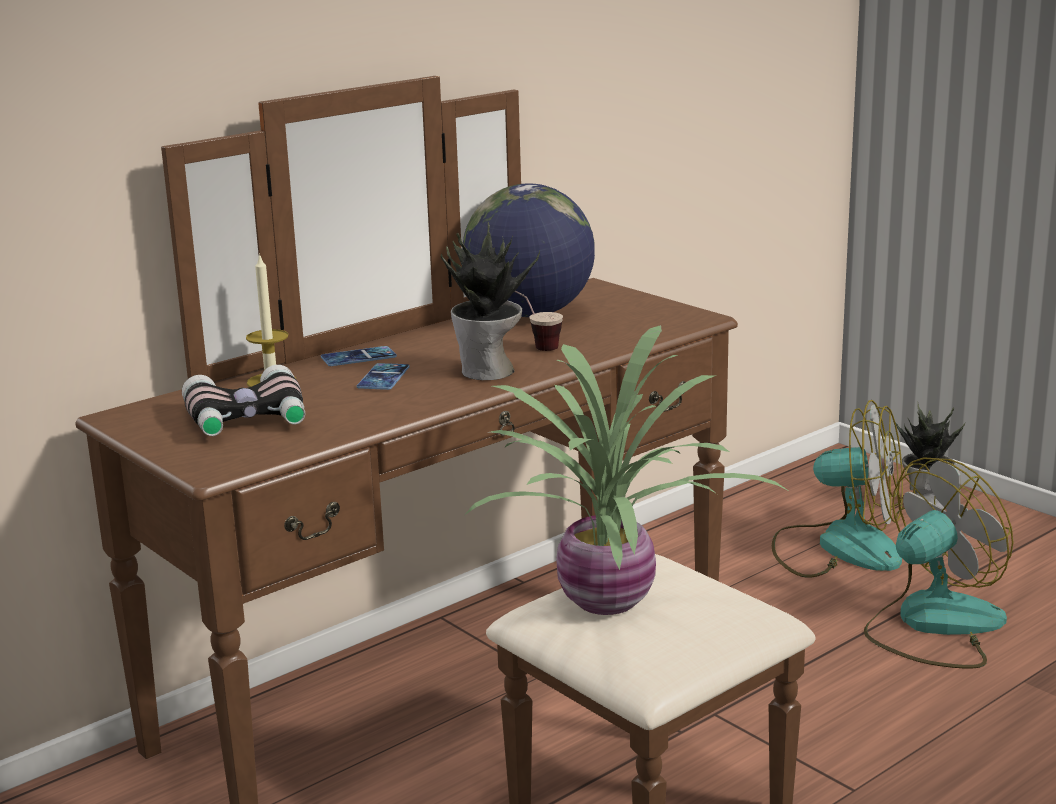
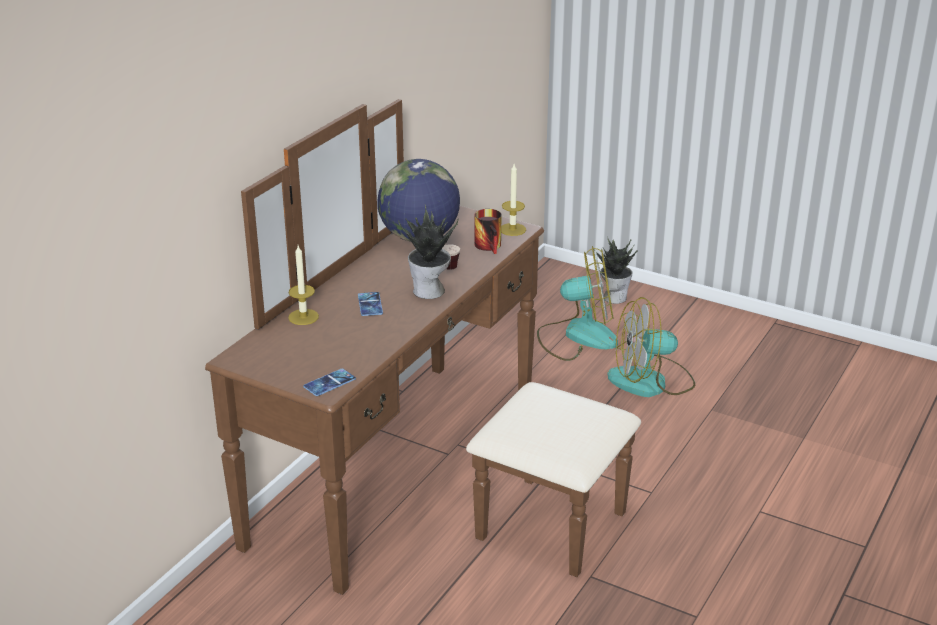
camera: 20 degrees left, 10 degrees up
binoculars [182,365,305,436] -> none
phone [321,346,397,366] -> phone moved to [303,369,356,396]
potted plant [465,325,790,615] -> none
fan [864,457,1014,669] -> fan turned 135 degrees counterclockwise [607,297,695,397]
none -> mug [474,209,502,254]
none -> candle [501,164,526,236]

